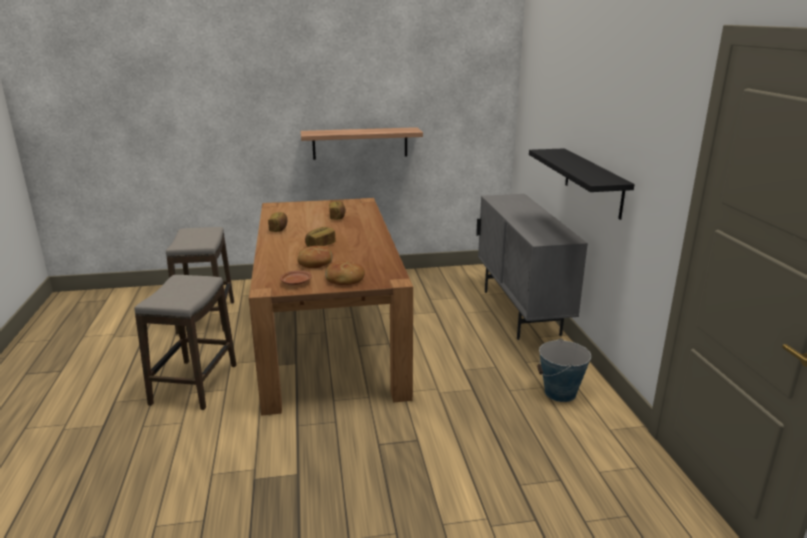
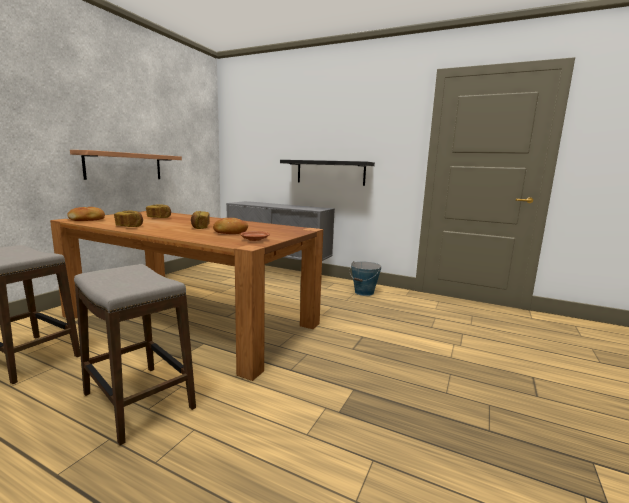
camera: 55 degrees left, 10 degrees down
bread [325,261,365,285] -> bread moved to [67,207,105,221]

